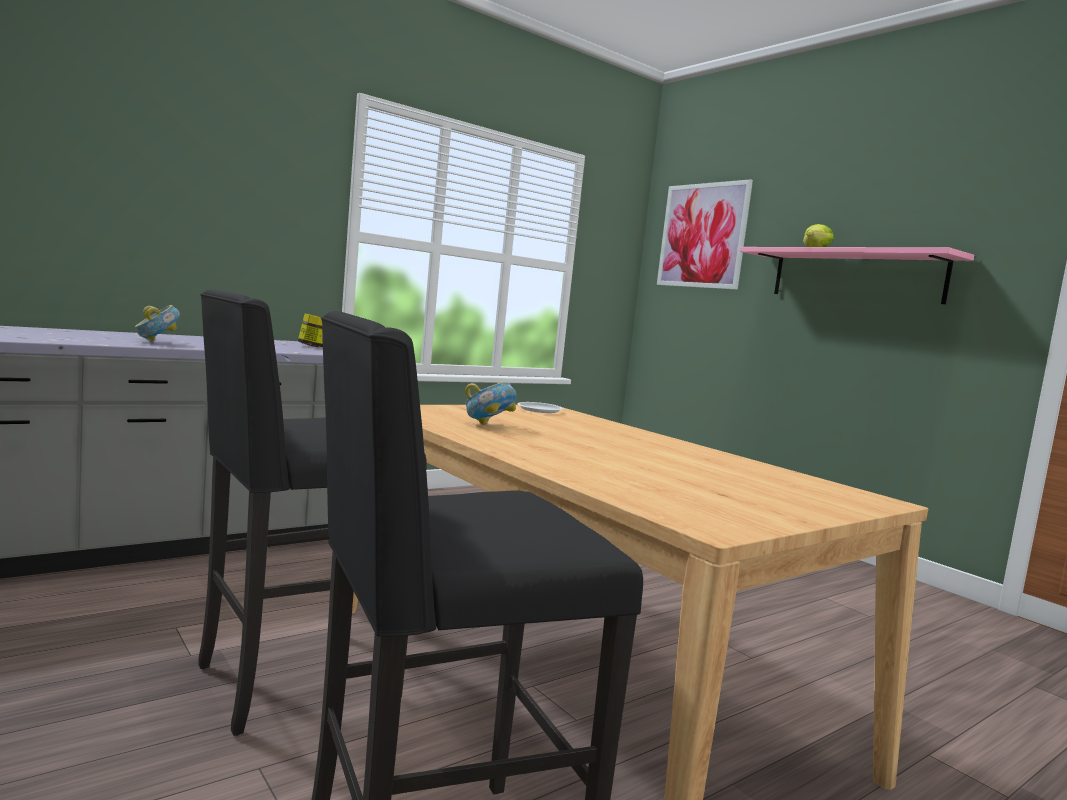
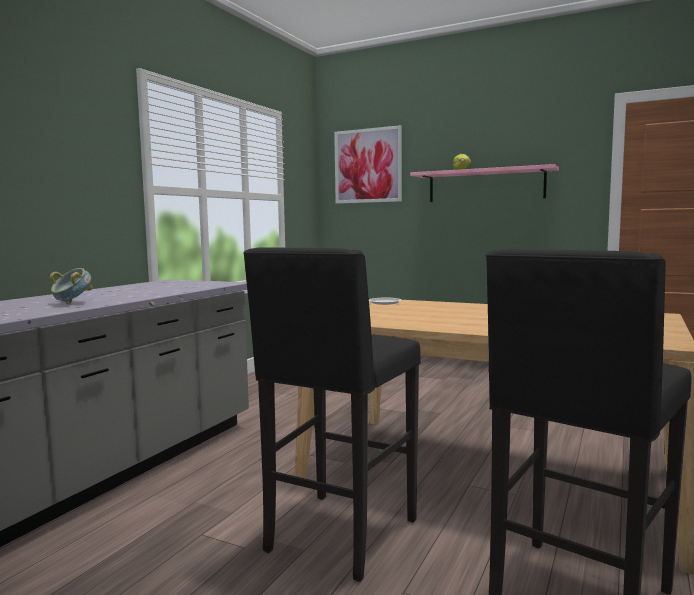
camera: 25 degrees left, 0 degrees up
jar [298,314,323,347] -> none
bowl [465,382,517,425] -> none

